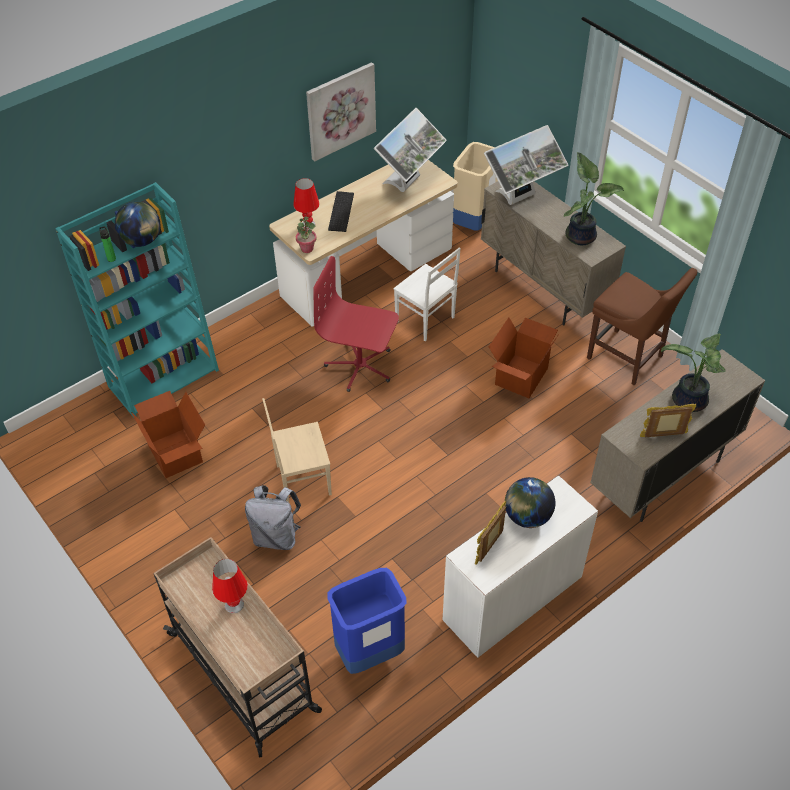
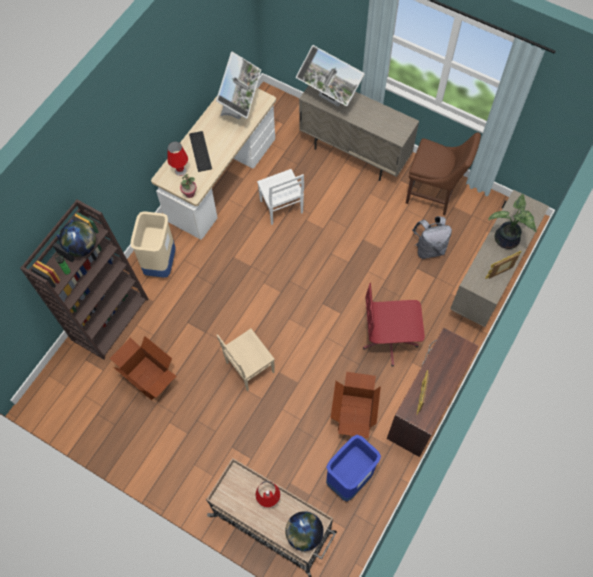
camera: 20 degrees left, 15 degrees up
turquoise bookcase [55,182,219,416] -> brown bookcase [20,199,148,359]
grey backpack [245,485,301,550] -> grey backpack moved to [412,216,452,259]
picture [306,62,376,162] -> none
red office chair [313,256,399,392] -> red office chair moved to [363,283,425,366]
white chair [393,247,461,341] -> white chair turned 45 degrees clockwise [257,169,304,225]
white desk [443,475,598,657] -> brown desk [387,328,479,457]
beige trash can [453,142,498,231] -> beige trash can moved to [130,211,176,278]
monitor [484,125,568,205] -> monitor turned 90 degrees clockwise [296,45,365,106]
cardboard box [489,318,558,398] -> cardboard box moved to [331,372,381,438]
globe [505,477,555,528] -> globe moved to [285,511,324,551]
potted plant [564,152,624,245] -> none

